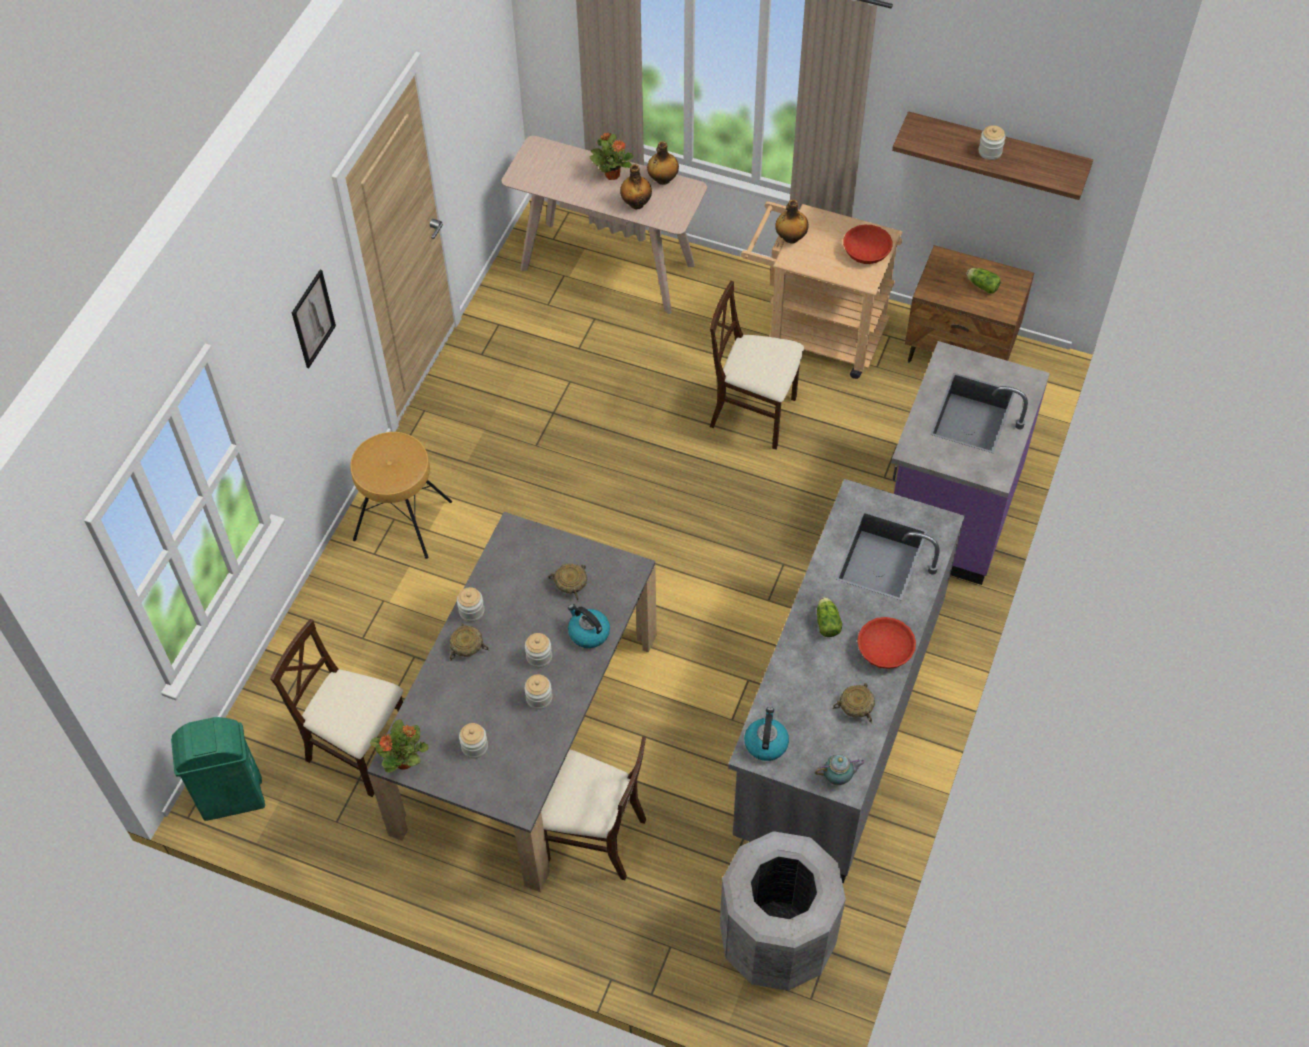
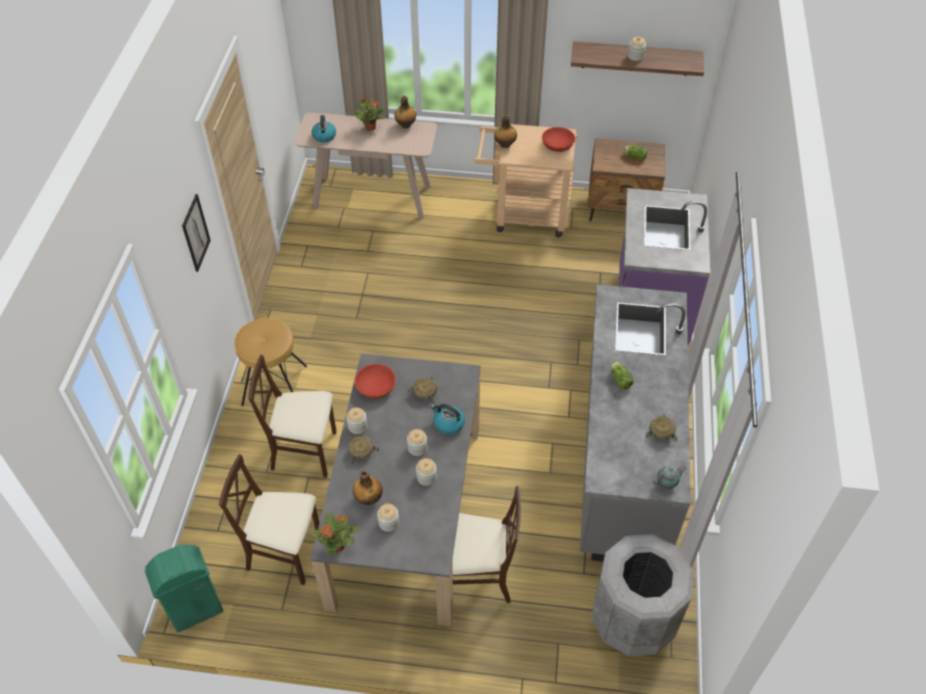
camera: 15 degrees left, 5 degrees down
bottle [620,164,652,209] -> bottle moved to [352,470,383,505]
beige chair [710,281,804,450] -> beige chair moved to [248,355,337,478]
kettle [744,707,789,761] -> kettle moved to [312,115,336,142]
red bowl [857,617,916,669] -> red bowl moved to [355,364,396,398]

